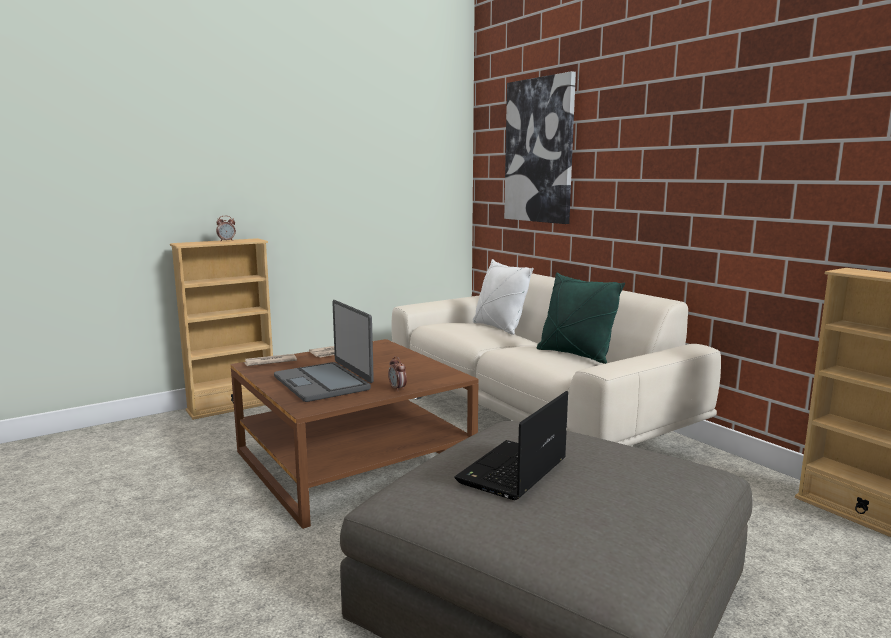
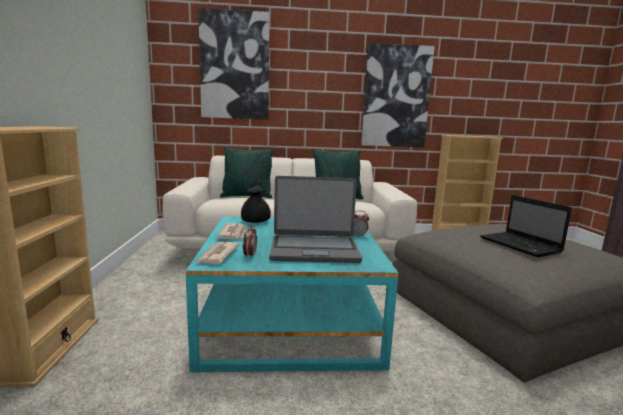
camera: 60 degrees left, 0 degrees up
alarm clock [216,216,236,241] -> alarm clock moved to [243,224,257,259]
brown coffee table [230,339,479,529] -> turquoise coffee table [186,217,398,372]
white pillow [473,259,534,335] -> green pillow [220,147,274,198]
none -> black teapot [241,179,271,223]
none -> picture [361,43,435,147]

